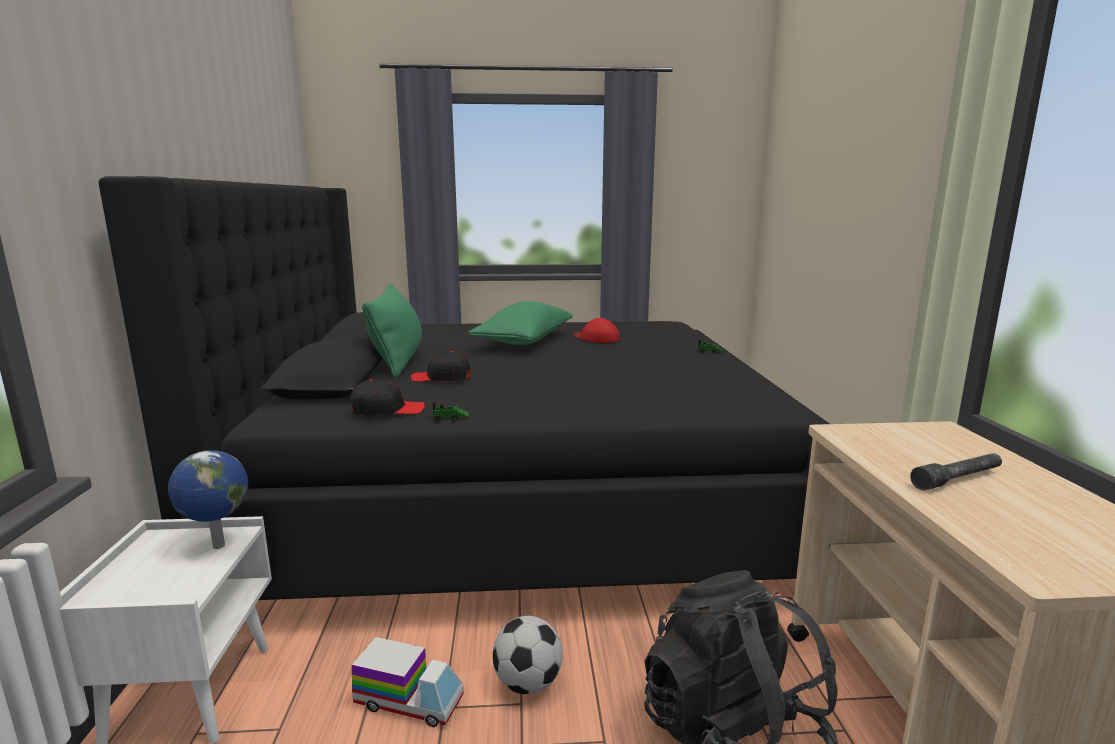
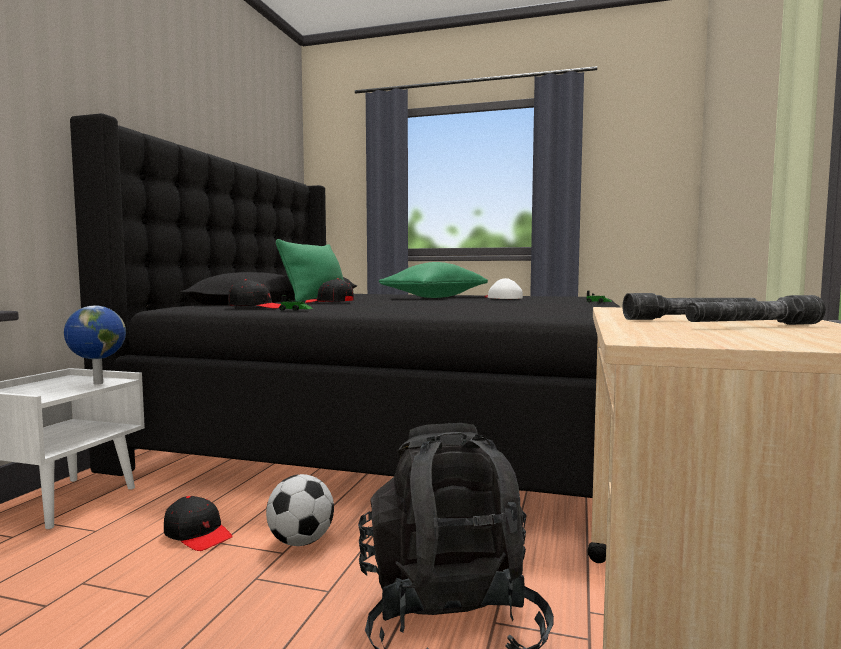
camera: 20 degrees right, 10 degrees down
toy truck [352,637,464,727] -> black cap [164,496,233,551]
red cap [574,318,619,343] -> white cap [485,278,523,299]
none -> grey flashlight [685,295,826,325]

